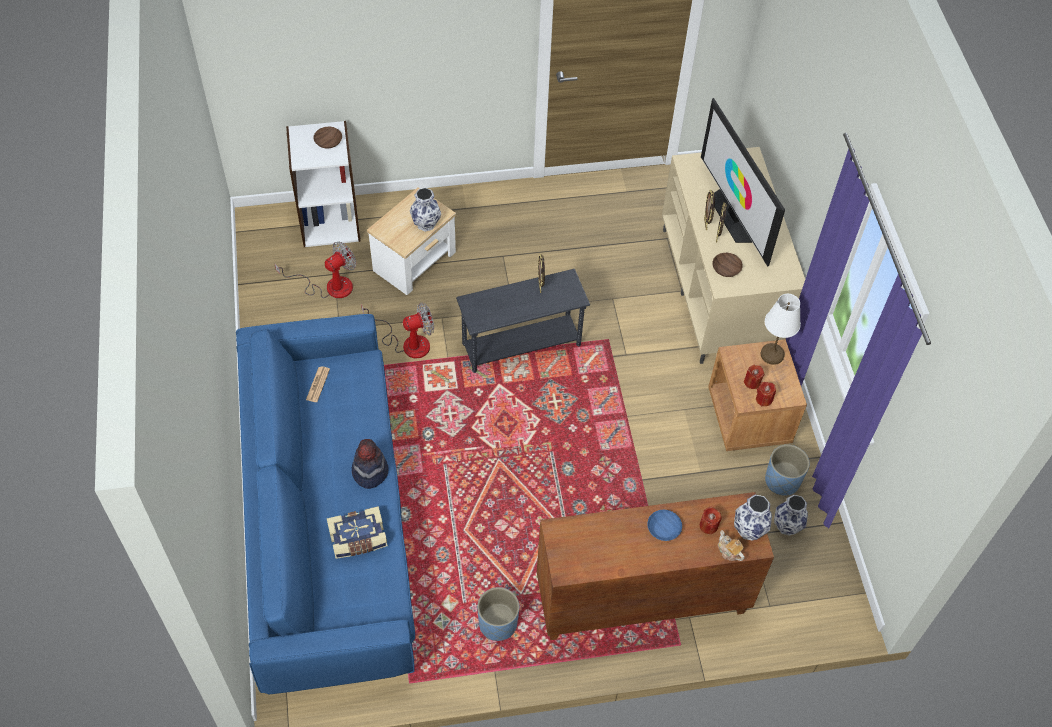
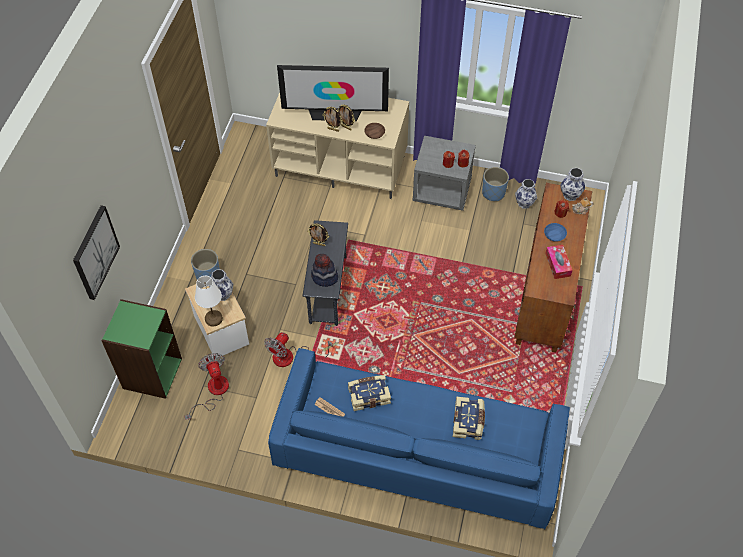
camera: 65 degrees left, 0 degrees up
white bookcase [286,121,361,247] -> green bookcase [101,299,182,399]
brown bowl [313,127,342,148] -> none
hat [352,439,389,489] -> hat moved to [311,254,338,287]
fan [361,303,434,358] -> fan turned 150 degrees counterclockwise [264,332,333,367]
blue planter [477,587,519,641] -> blue planter moved to [191,249,220,280]
brown nightstand [708,339,807,451] -> grey nightstand [412,136,476,211]
white table lamp [761,294,801,365] -> white table lamp moved to [195,276,223,327]
none -> picture [73,205,120,300]
none -> book [348,375,391,411]
none -> tissue box [545,245,573,279]

